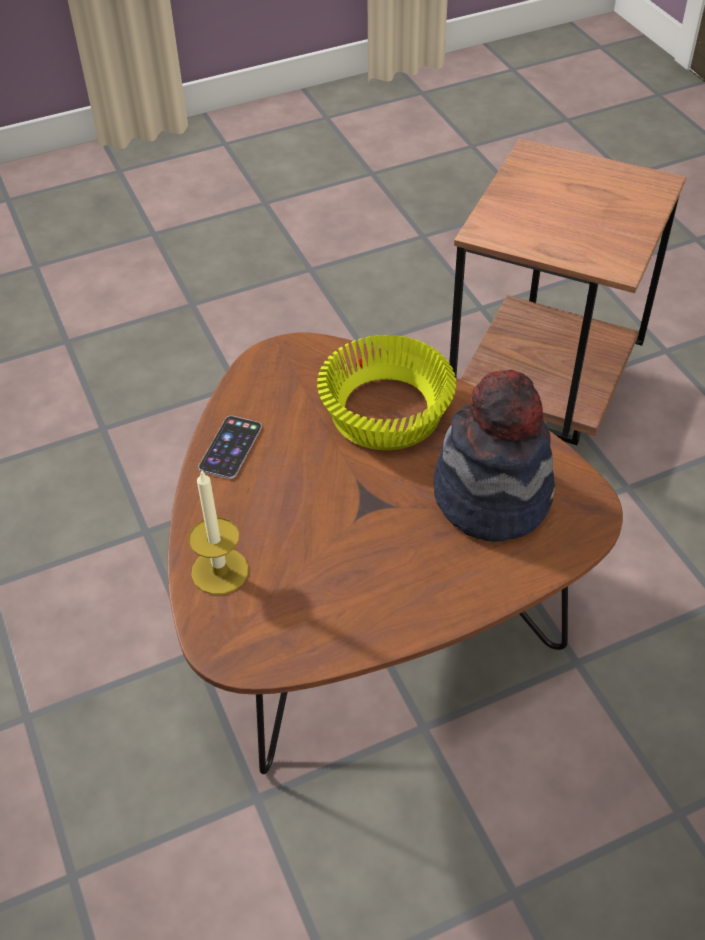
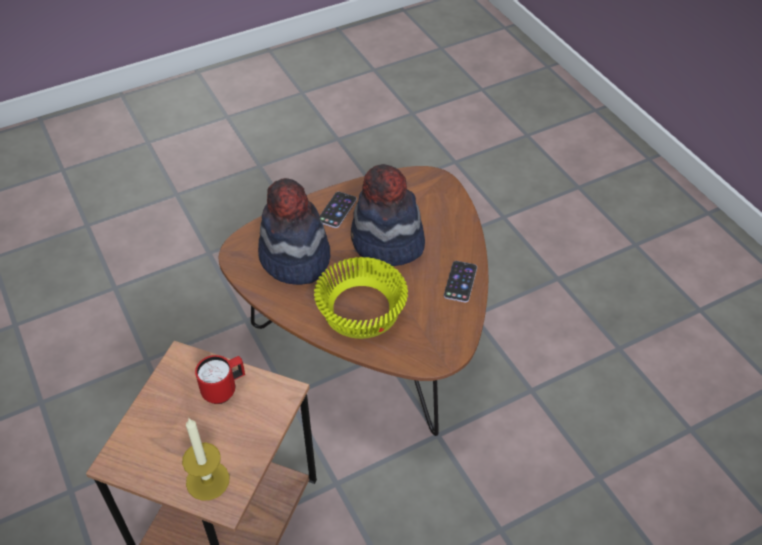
camera: 175 degrees right, 0 degrees up
candle [189,469,249,595] -> candle moved to [182,418,230,501]
none -> red mug [195,355,245,404]
none -> phone [319,192,357,228]
none -> hat [351,164,425,266]

